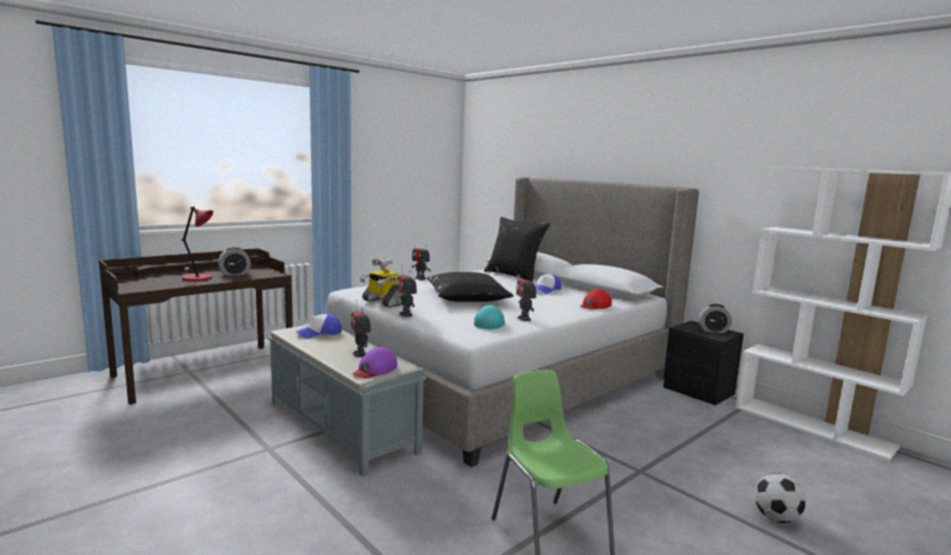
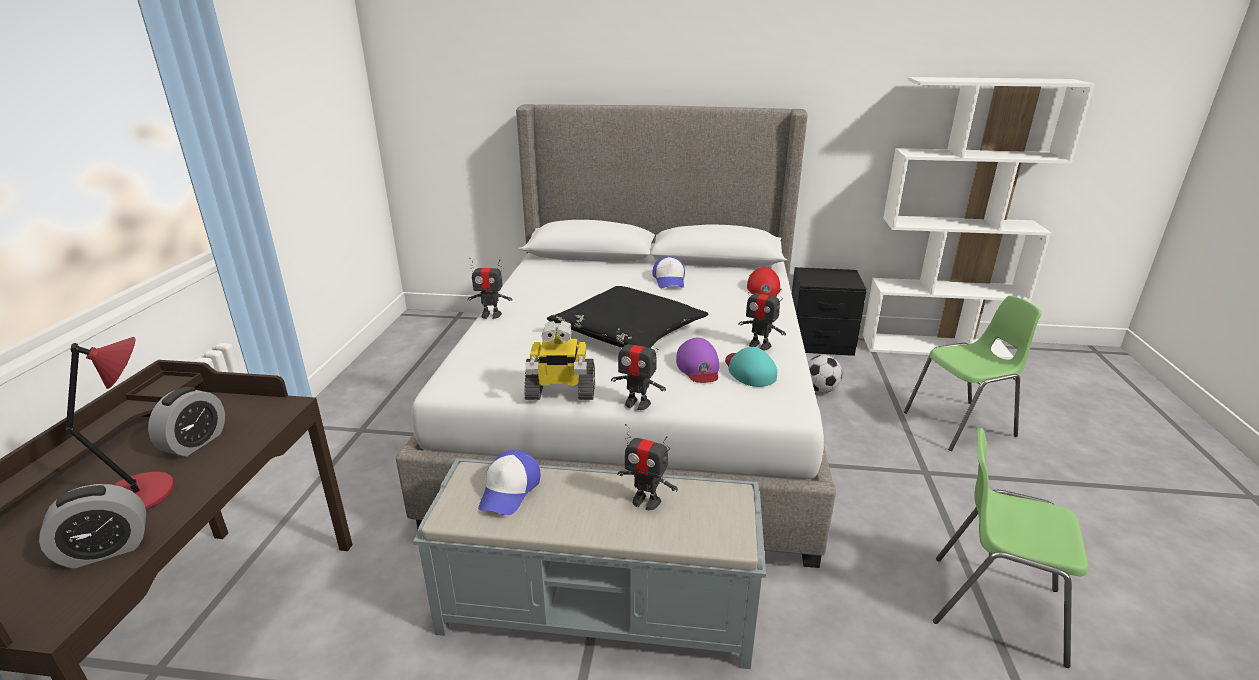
camera: 40 degrees left, 15 degrees up
purple cap [353,347,397,378] -> purple cap moved to [676,338,719,383]
black pillow [484,217,550,282] -> none
alarm clock [699,304,732,333] -> alarm clock moved to [39,484,146,568]
football [754,473,806,523] -> football moved to [808,355,842,393]
none -> green chair [904,296,1042,451]

